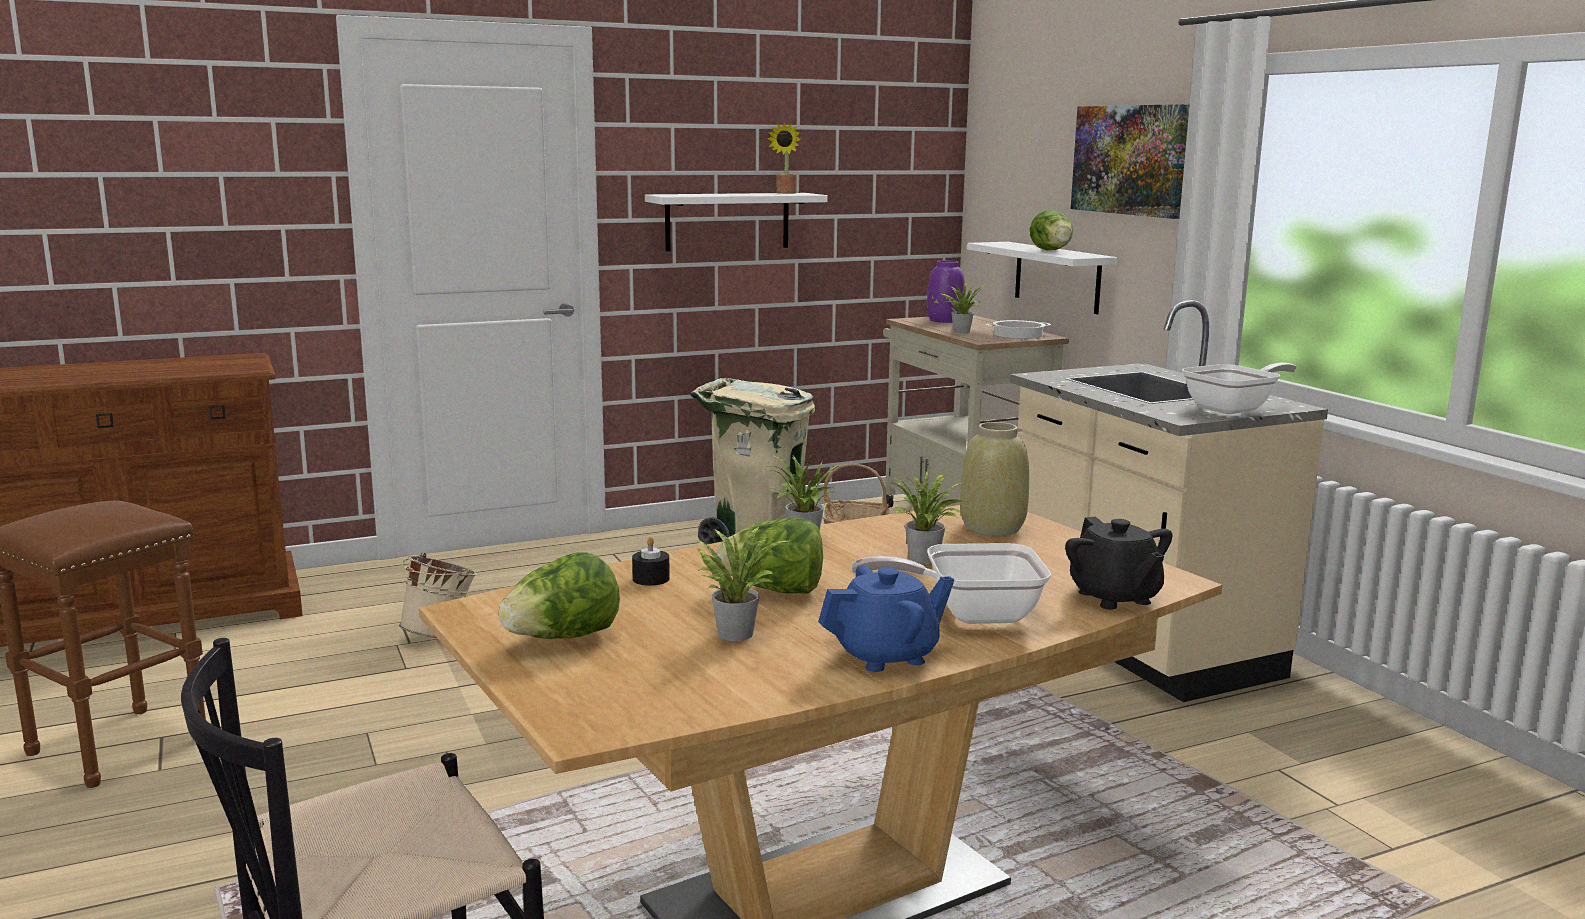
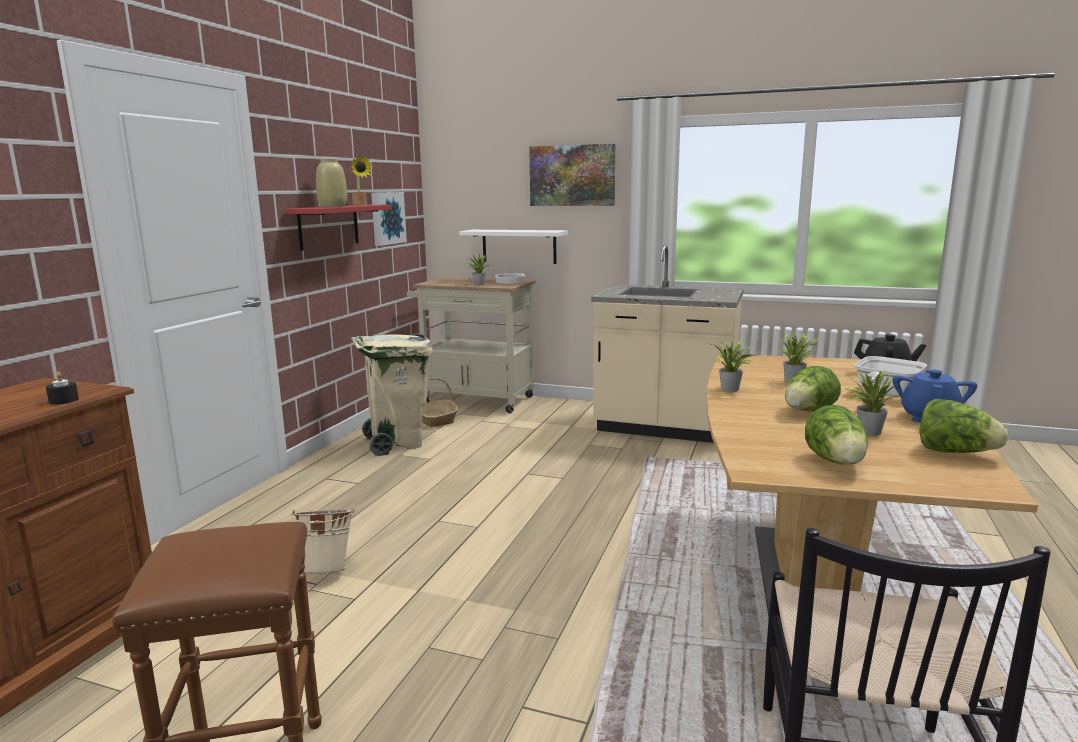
camera: 45 degrees left, 0 degrees up
black candle [632,537,670,586] -> black candle moved to [46,372,79,405]
white shelf [645,193,828,251] -> red shelf [286,205,392,251]
purple vase [927,260,965,323] -> none
beige vase [960,422,1029,536] -> beige vase moved to [316,158,347,207]
lettuce [1030,210,1073,250] -> lettuce moved to [920,399,1008,453]
frying pan [1182,362,1297,414] -> none
none -> picture [371,192,407,246]

